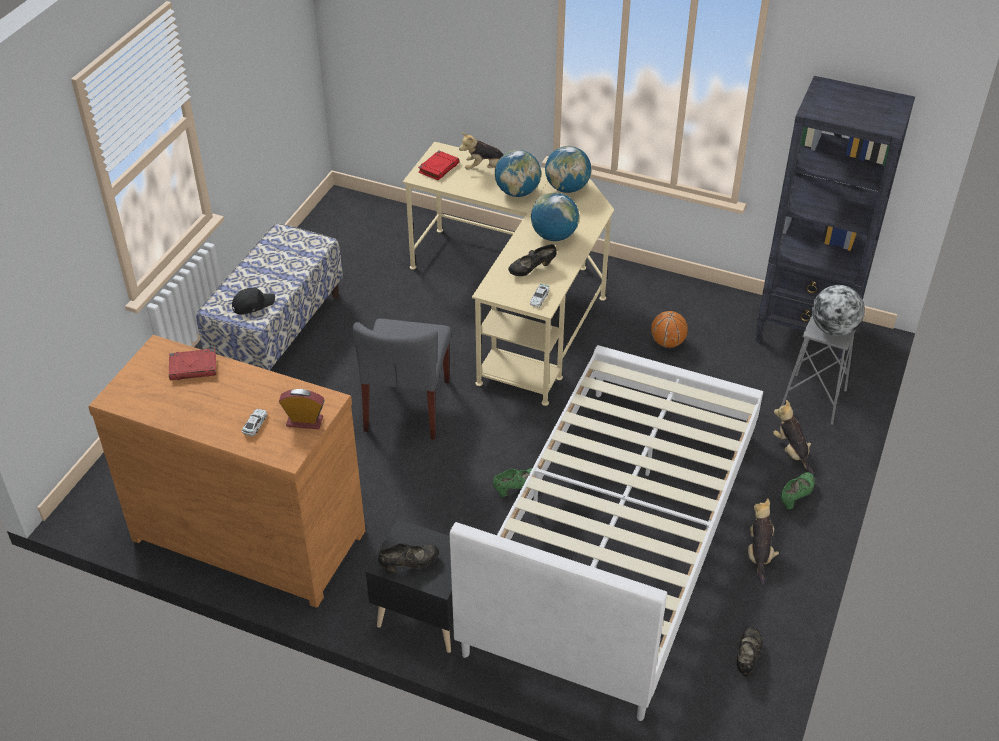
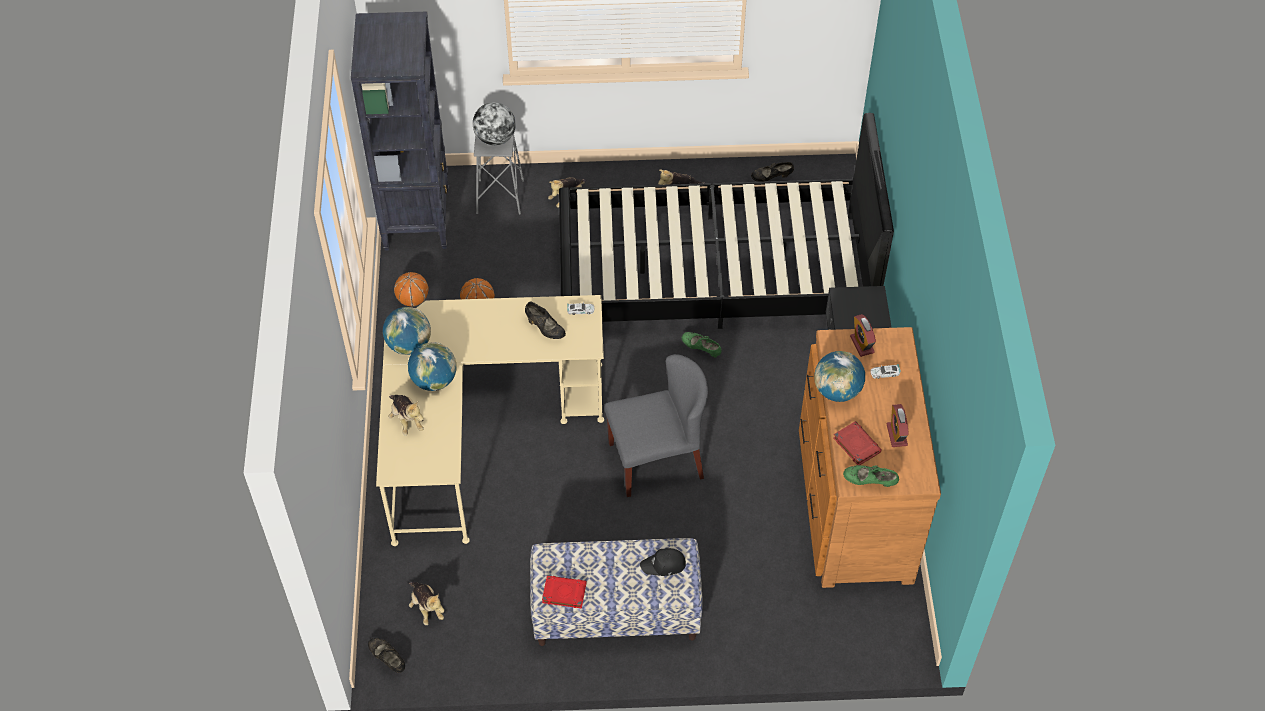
camera: 115 degrees left, 10 degrees up
black cap [232,288,275,315] -> black cap turned 45 degrees counterclockwise [640,548,686,576]
black shoe [378,543,439,574] -> black shoe moved to [368,638,405,673]
red book [418,151,460,180] -> red book moved to [542,575,586,608]
white bed [450,345,763,721] -> black bed [559,113,894,329]
globe [531,192,579,241] -> globe moved to [814,351,865,402]
green shoe [781,472,815,509] -> green shoe moved to [843,465,899,487]
none -> basketball [394,272,429,306]
none -> plush toy [408,582,444,625]
none -> alarm clock [887,404,909,447]

